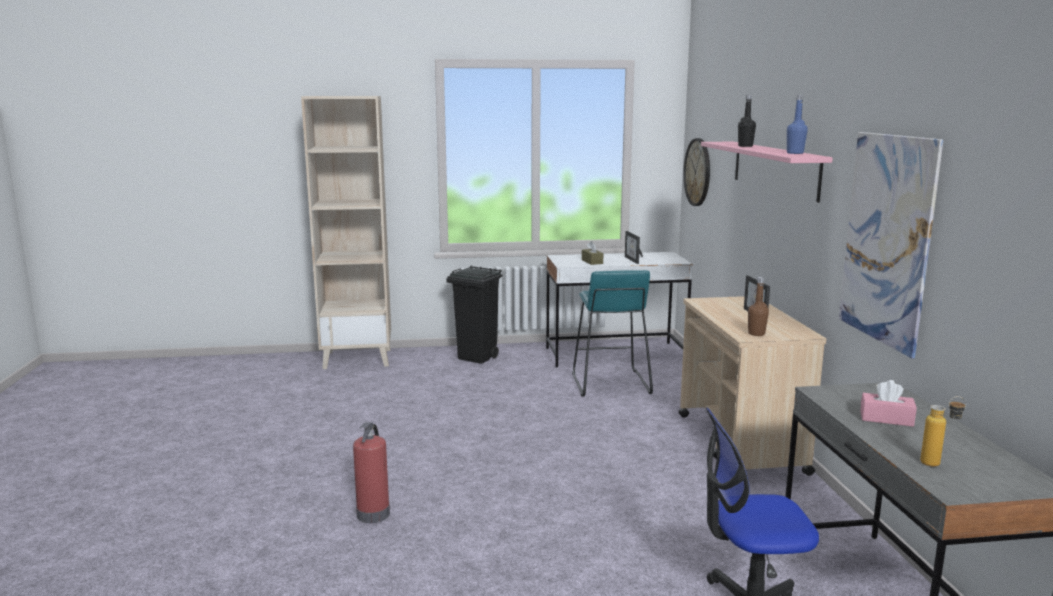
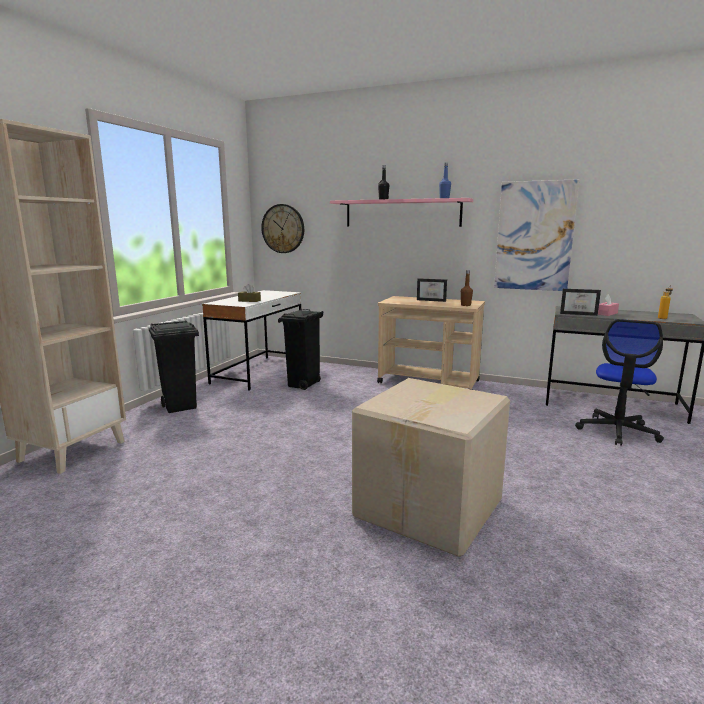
camera: 60 degrees left, 0 degrees up
fire extinguisher [353,422,390,523] -> cardboard box [352,378,510,557]
turquoise stool [572,270,653,397] -> black trash can [278,309,324,390]
picture frame [625,231,643,264] -> picture frame moved to [560,289,601,316]

